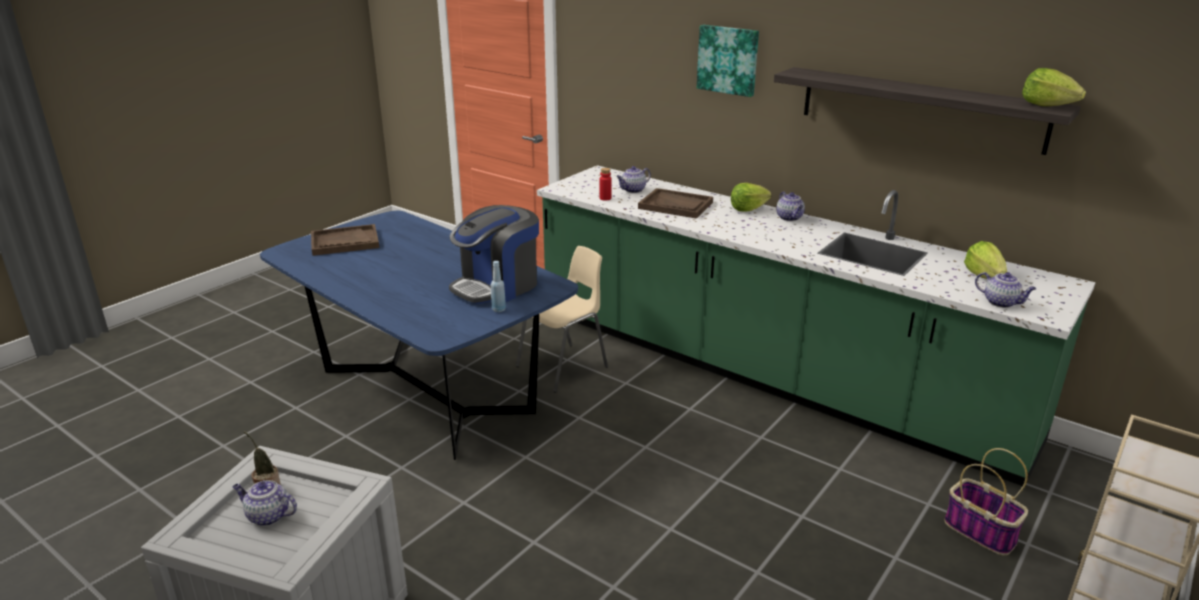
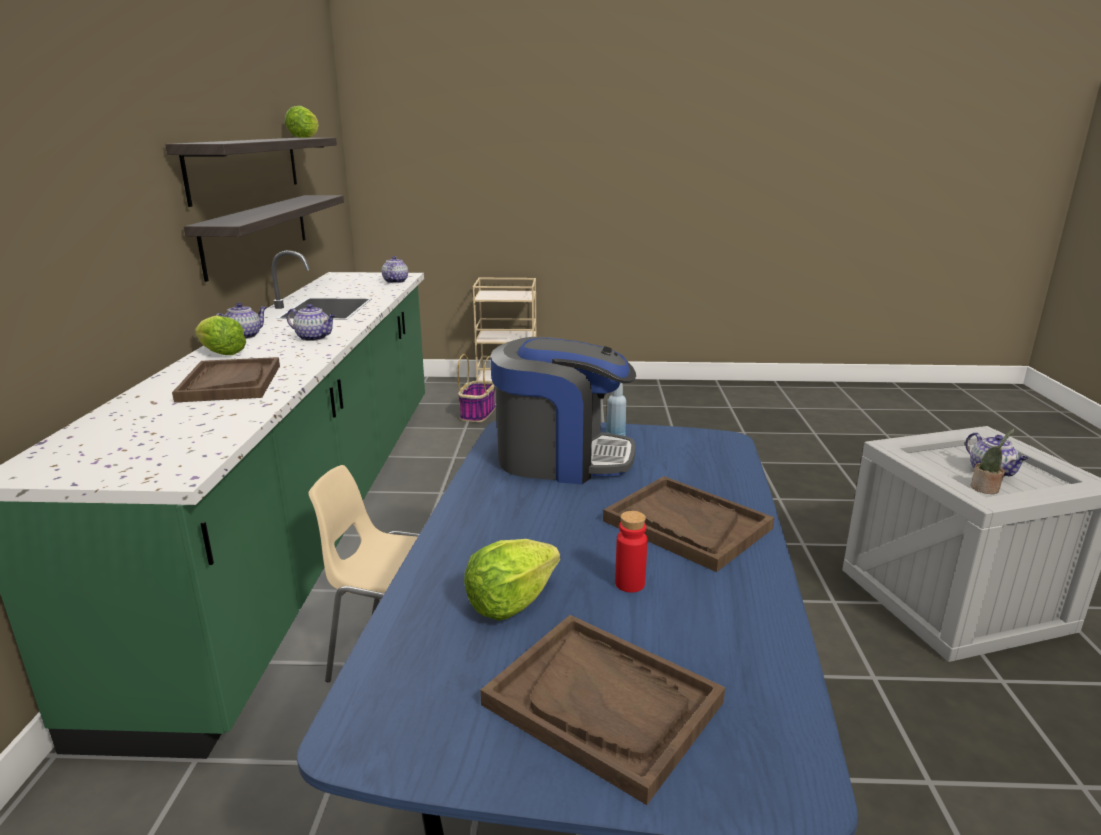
camera: 125 degrees left, 5 degrees down
red bottle [600,168,612,201] -> red bottle moved to [615,511,647,592]
teapot [616,166,651,193] -> teapot moved to [287,304,336,341]
picture [697,25,759,97] -> none
lettuce [964,241,1007,279] -> lettuce moved to [464,539,560,621]
none -> shelf [184,195,344,282]
none -> brown tray [603,476,774,572]

